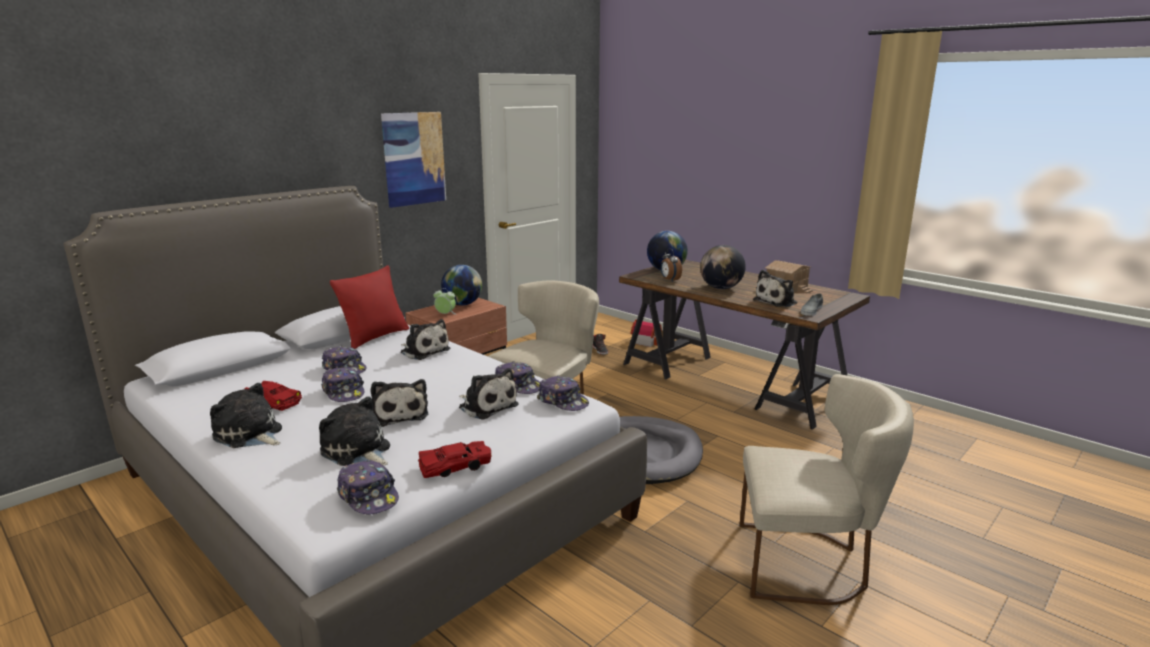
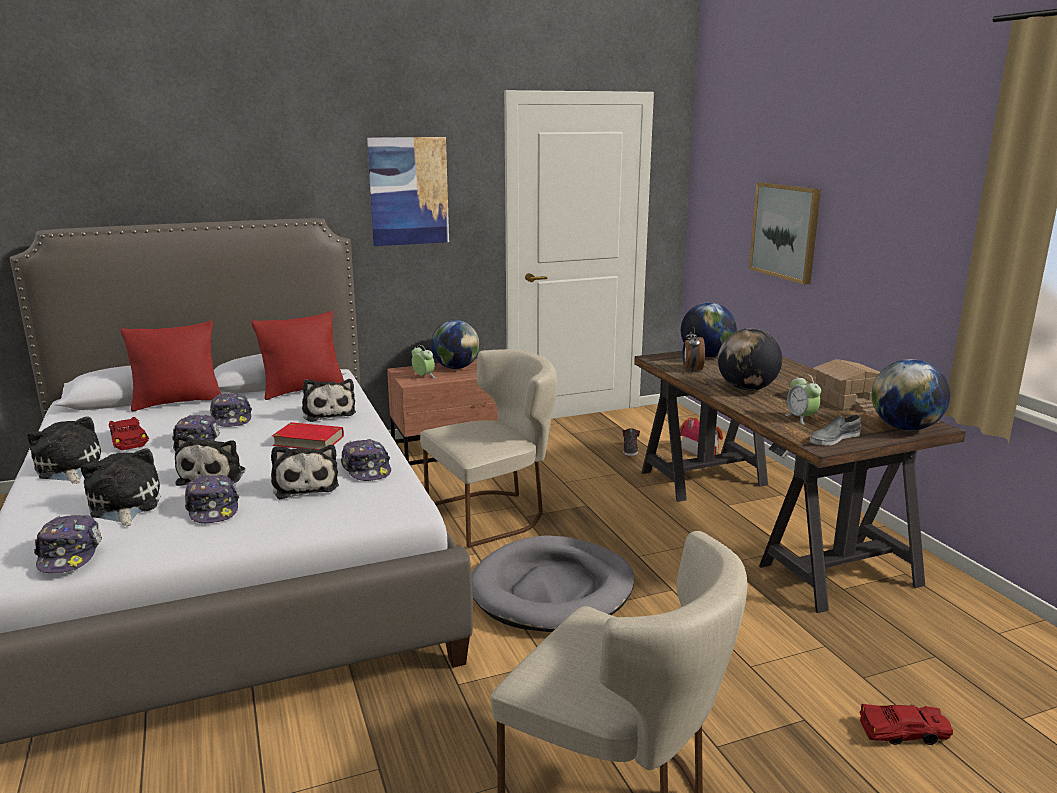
camera: 25 degrees right, 0 degrees up
red toy car [418,441,491,478] -> red toy car moved to [860,704,953,745]
cap [537,375,589,411] -> cap moved to [185,475,239,523]
plush toy [753,270,797,307] -> alarm clock [785,374,821,425]
none -> red pillow [121,321,221,412]
none -> red book [272,422,344,450]
none -> picture [749,182,821,285]
none -> globe [872,359,950,431]

